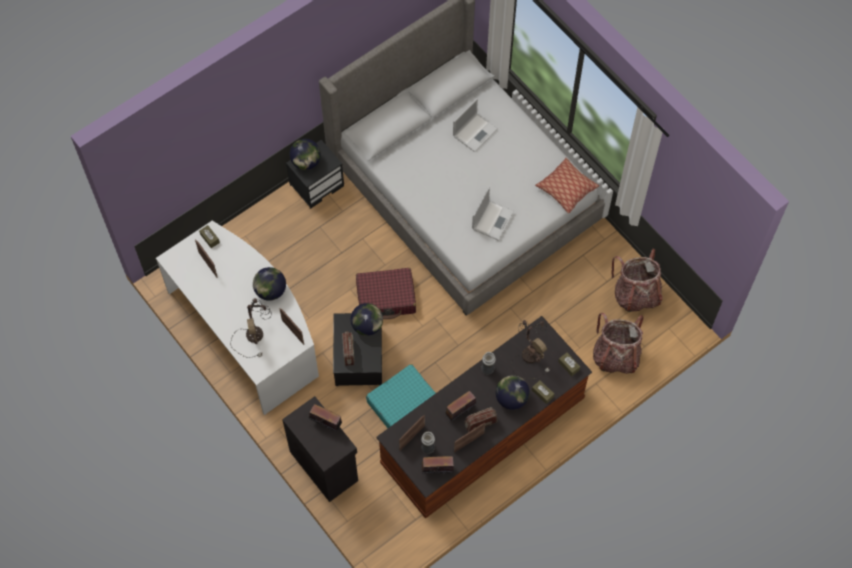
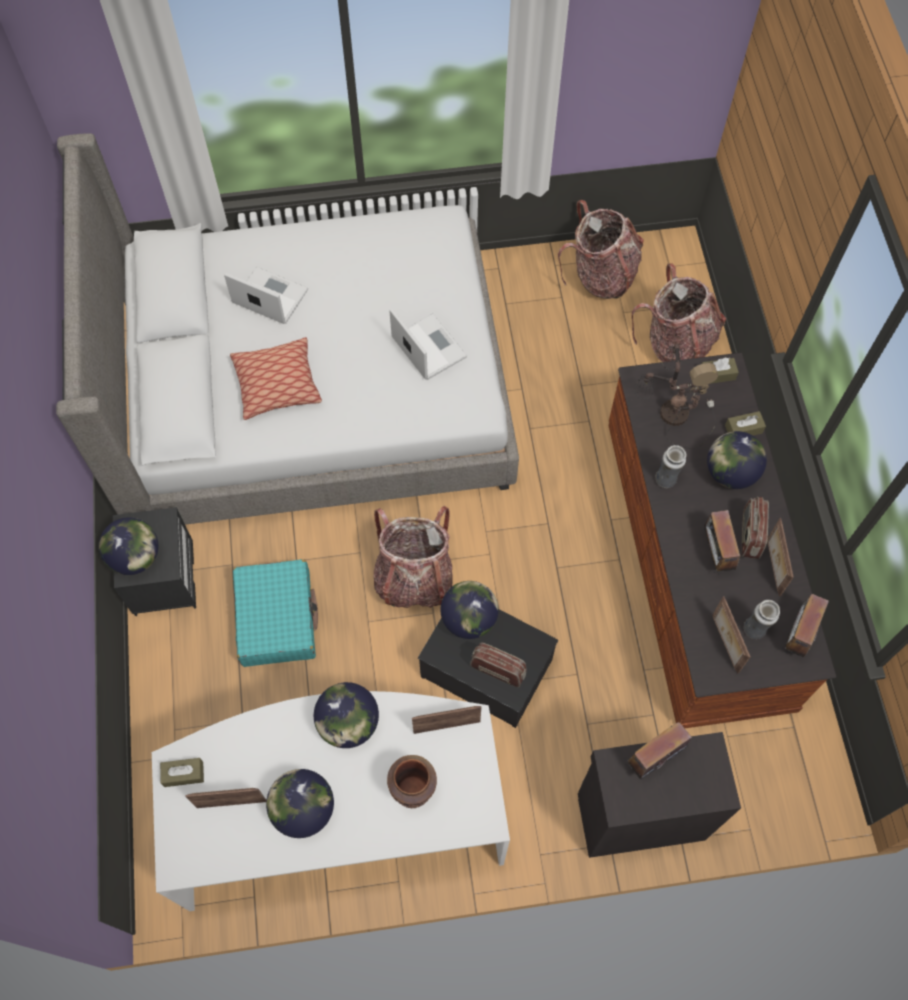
camera: 60 degrees left, 0 degrees up
table lamp [231,298,272,358] -> brown vase [387,755,437,808]
red suitcase [356,268,416,319] -> backpack [373,506,453,608]
turquoise suitcase [366,364,436,428] -> turquoise suitcase moved to [233,559,318,667]
laptop [453,98,498,152] -> laptop turned 45 degrees counterclockwise [224,266,308,324]
pillow [535,158,599,213] -> pillow moved to [230,337,322,420]
none -> globe [266,769,334,838]

